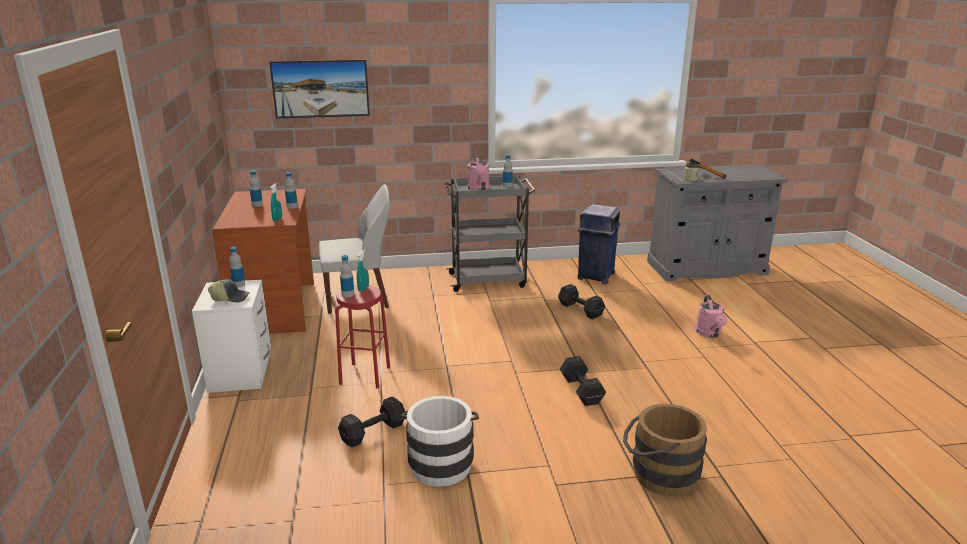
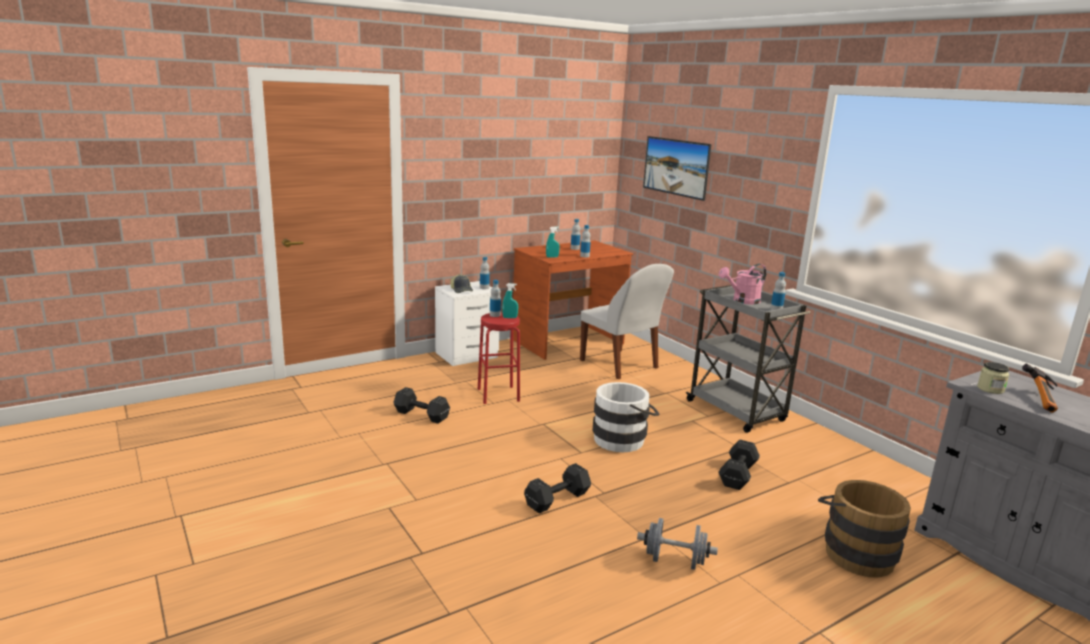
camera: 65 degrees right, 5 degrees down
white bucket [400,396,479,487] -> white bucket moved to [593,382,659,452]
blue trash can [577,204,620,284] -> none
brown bucket [623,404,707,496] -> brown bucket moved to [818,480,911,578]
pink watering can [695,295,727,338] -> none
none -> grey dumbbell [637,518,718,570]

